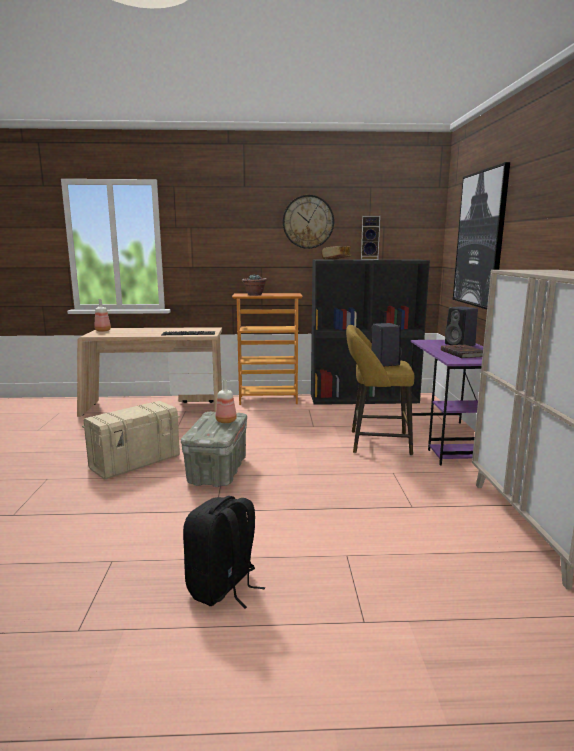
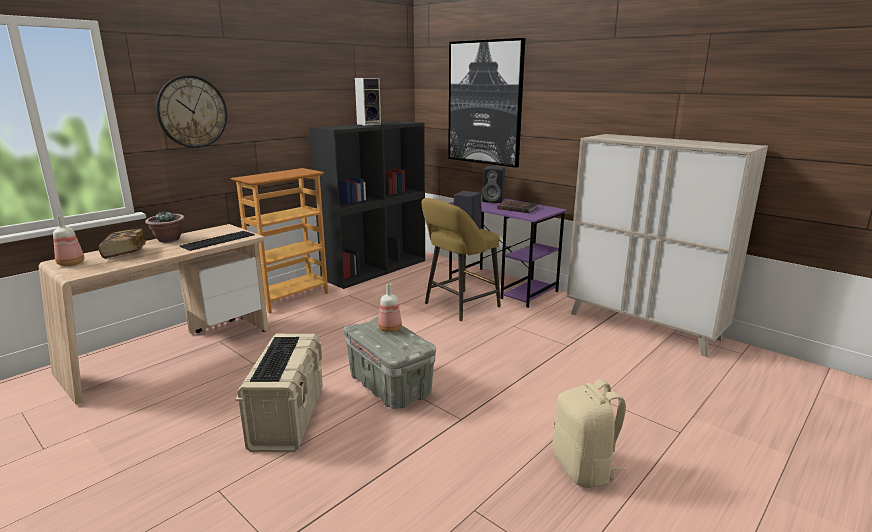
camera: 45 degrees left, 5 degrees up
black backpack [183,496,265,609] -> beige backpack [552,379,626,488]
potted plant [242,274,267,296] -> potted plant moved to [145,212,185,242]
wall clock [283,195,334,249] -> wall clock moved to [156,75,227,148]
book [322,246,351,259] -> book moved to [99,228,146,259]
none -> keyboard [250,337,299,382]

